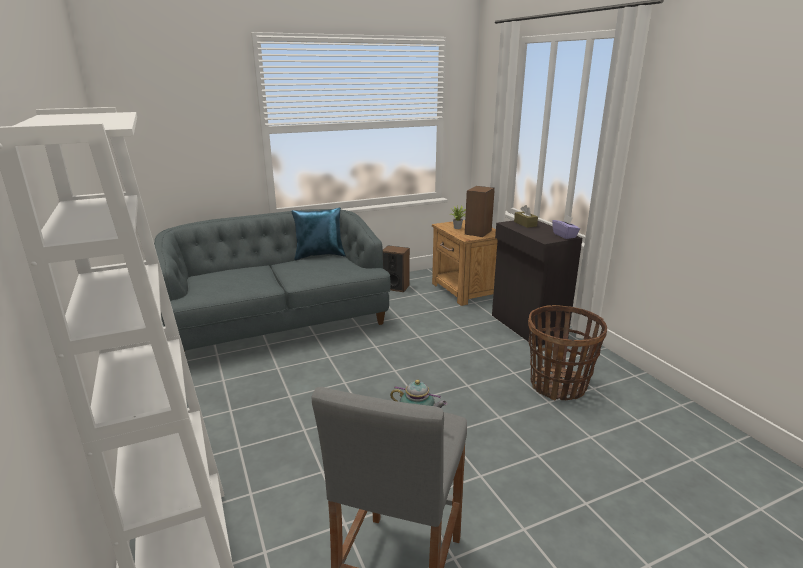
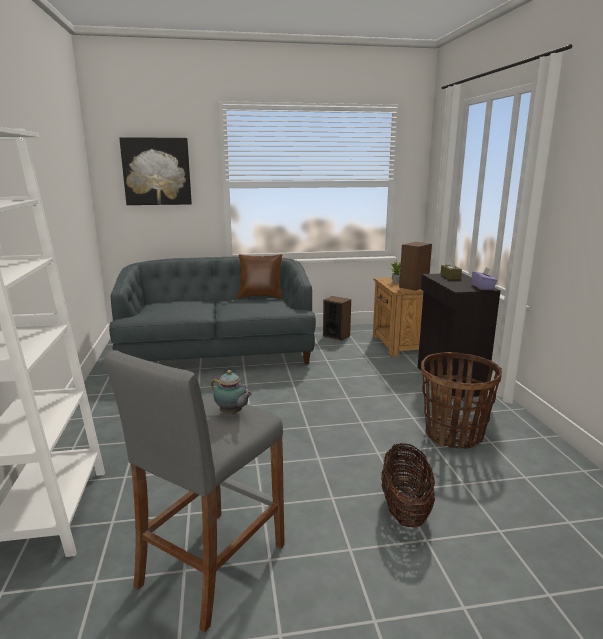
camera: 15 degrees right, 5 degrees down
blue pillow [291,207,346,260] -> brown pillow [237,254,283,299]
none -> picture [119,137,192,205]
none -> basket [381,443,435,528]

